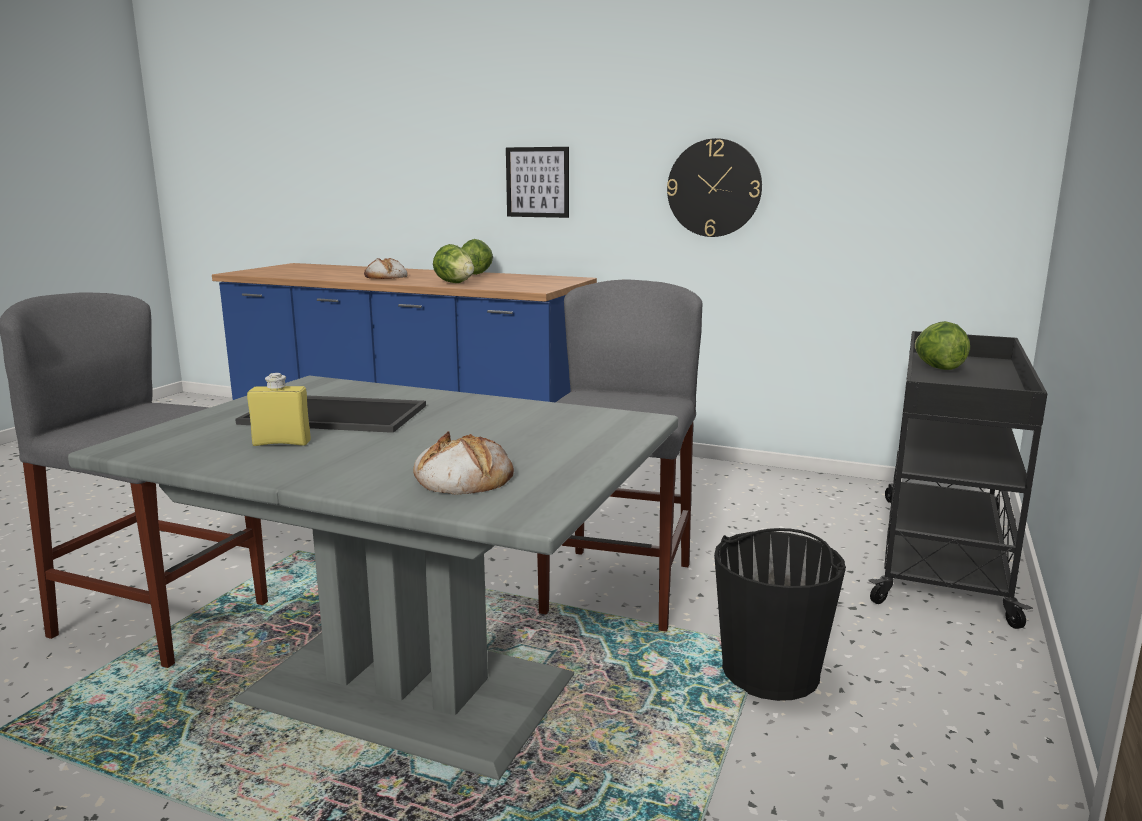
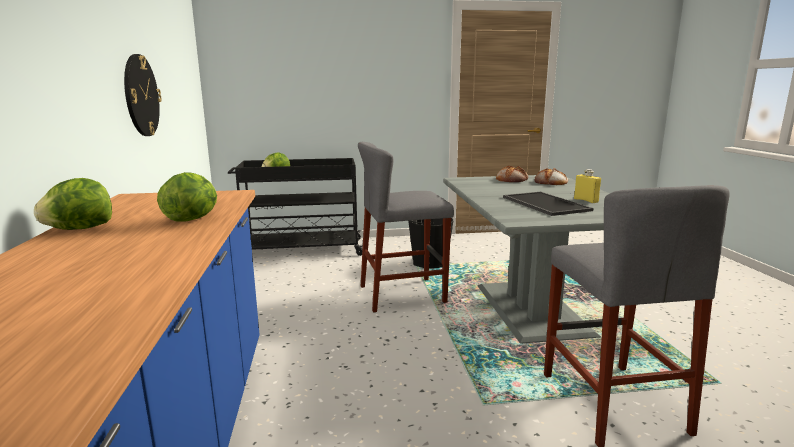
camera: 120 degrees left, 0 degrees up
bread [364,258,408,279] -> bread moved to [496,165,528,182]
picture [506,147,569,218] -> none

